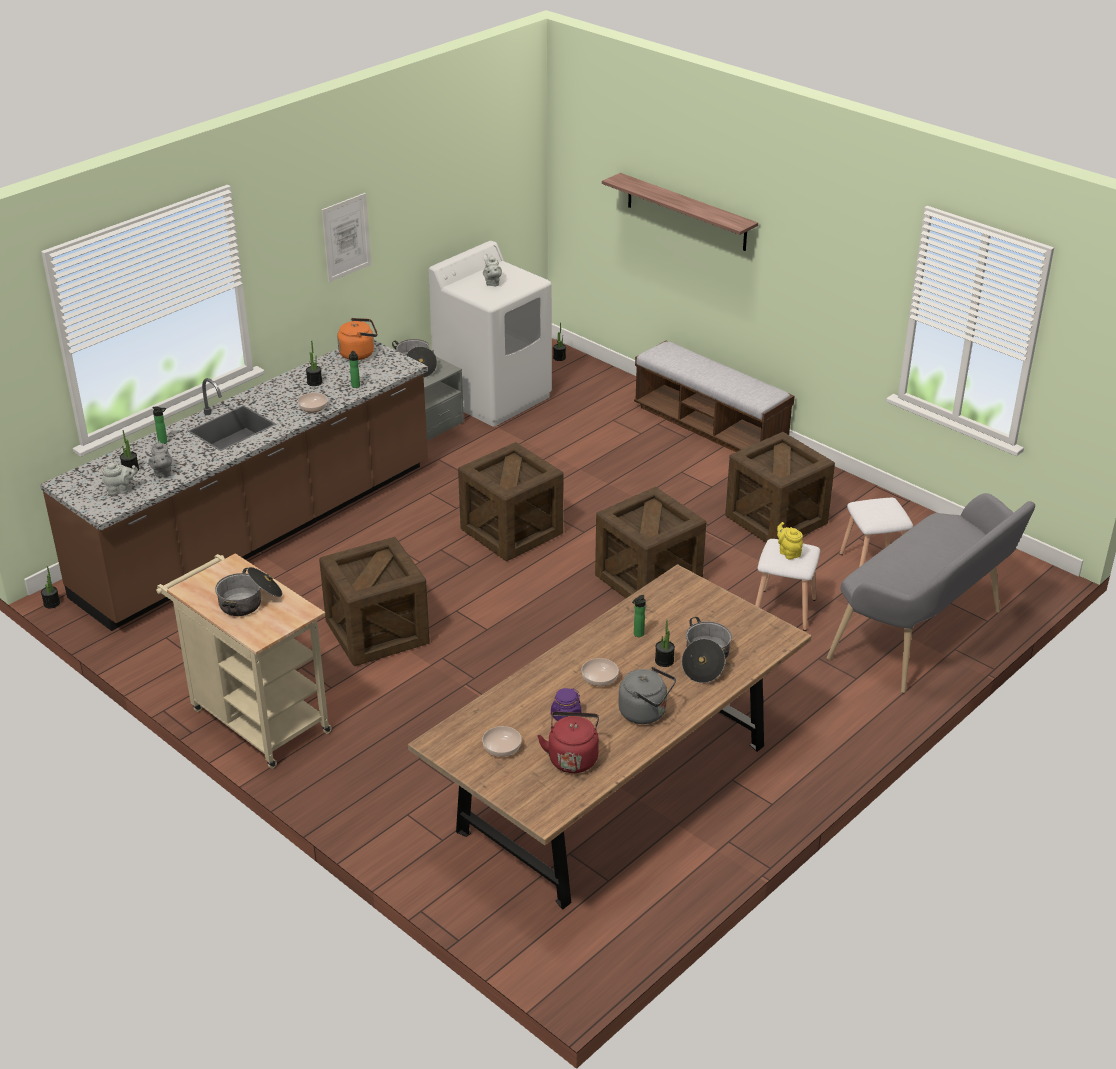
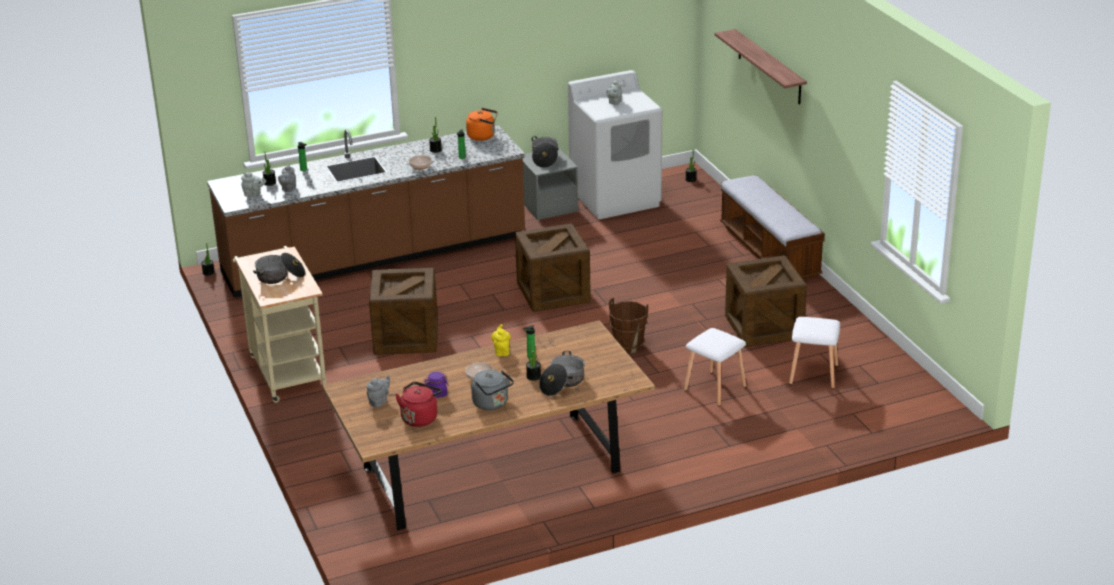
camera: 25 degrees right, 5 degrees down
picture [322,193,371,282] -> none
bowl [482,726,522,757] -> grey teapot [366,375,390,408]
crate [595,487,706,598] -> brown bucket [609,298,648,354]
yellow teapot [777,522,803,559] -> yellow teapot moved to [491,324,511,356]
grey bench [827,493,1035,693] -> none

